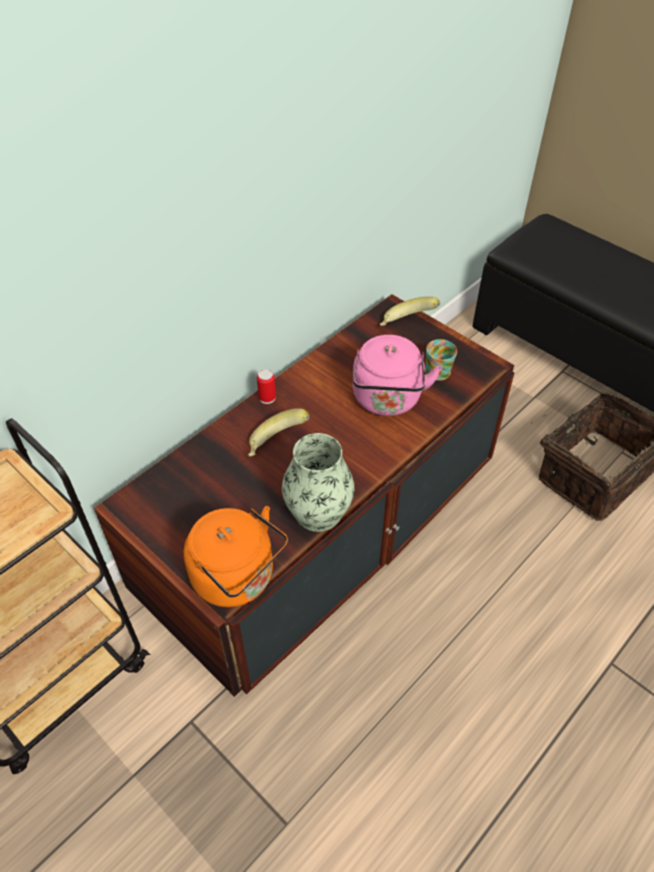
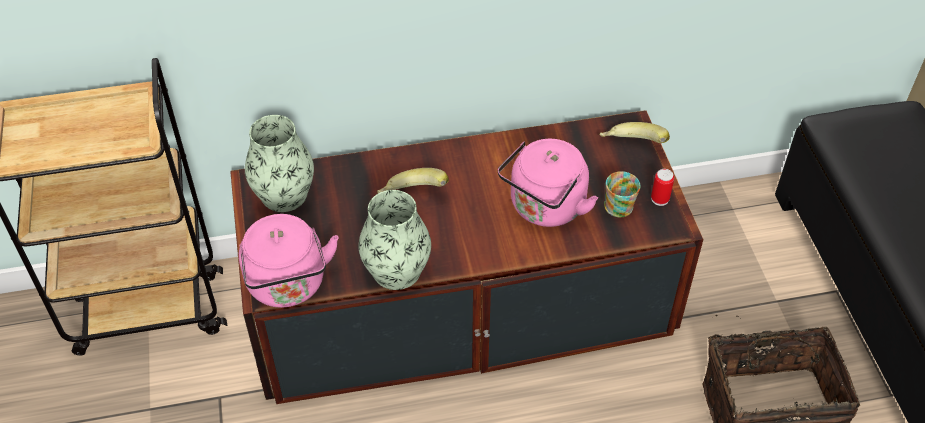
camera: 35 degrees right, 0 degrees up
orange kettle [184,506,288,607] -> pink kettle [239,214,339,308]
can [257,369,276,404] -> can moved to [651,169,674,206]
none -> vase [245,115,314,212]

